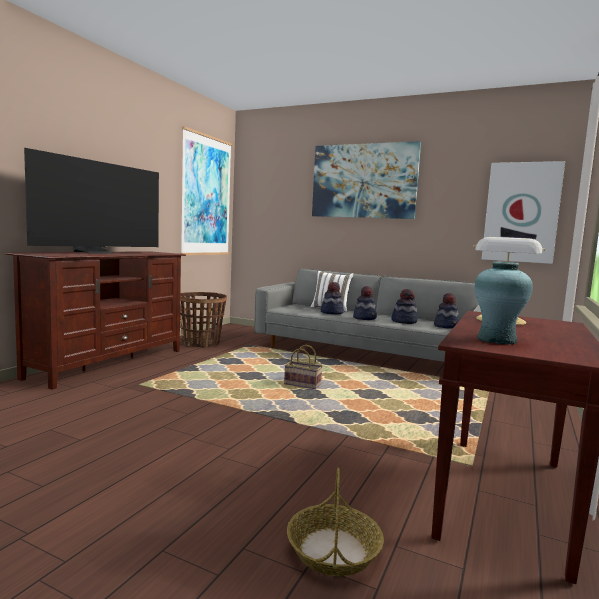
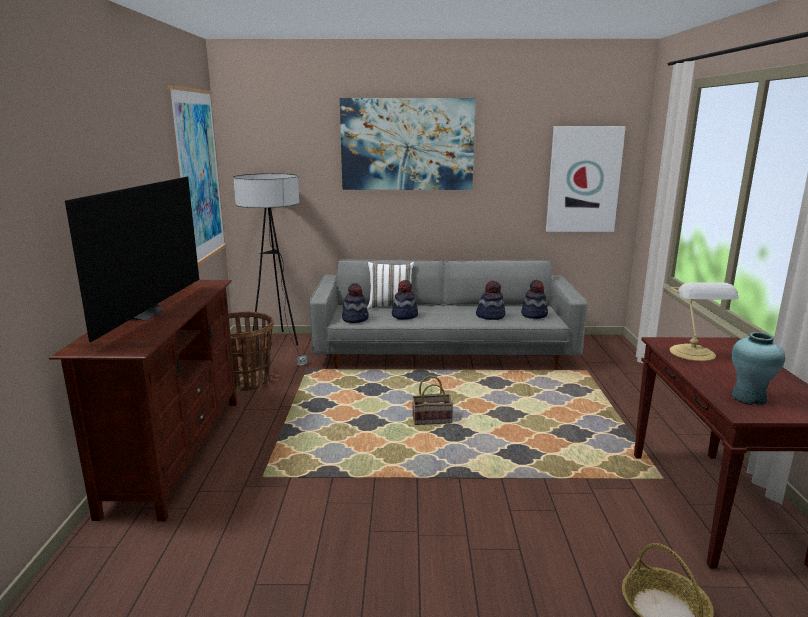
camera: 25 degrees left, 10 degrees up
hat [353,286,377,320] -> hat moved to [342,283,369,323]
none -> floor lamp [233,173,308,365]

